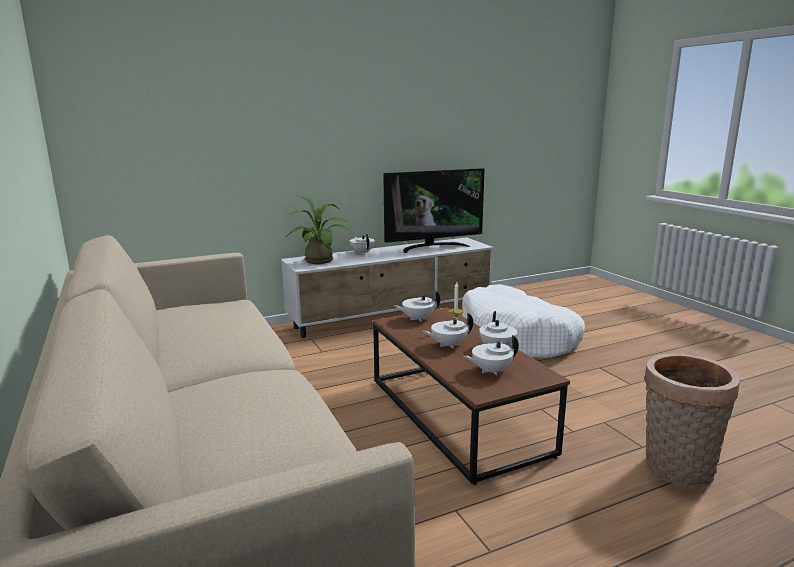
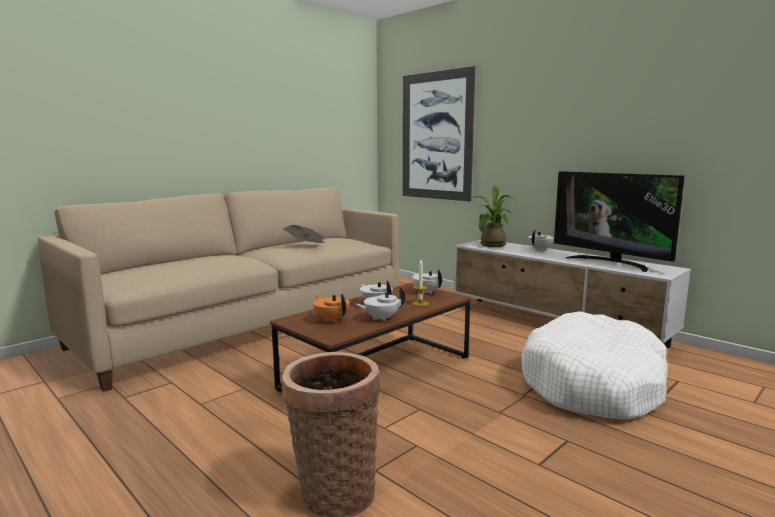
camera: 70 degrees right, 5 degrees down
white teapot [464,335,519,375] -> orange teapot [313,294,349,323]
none -> newspaper [283,225,325,243]
none -> picture [403,66,475,201]

